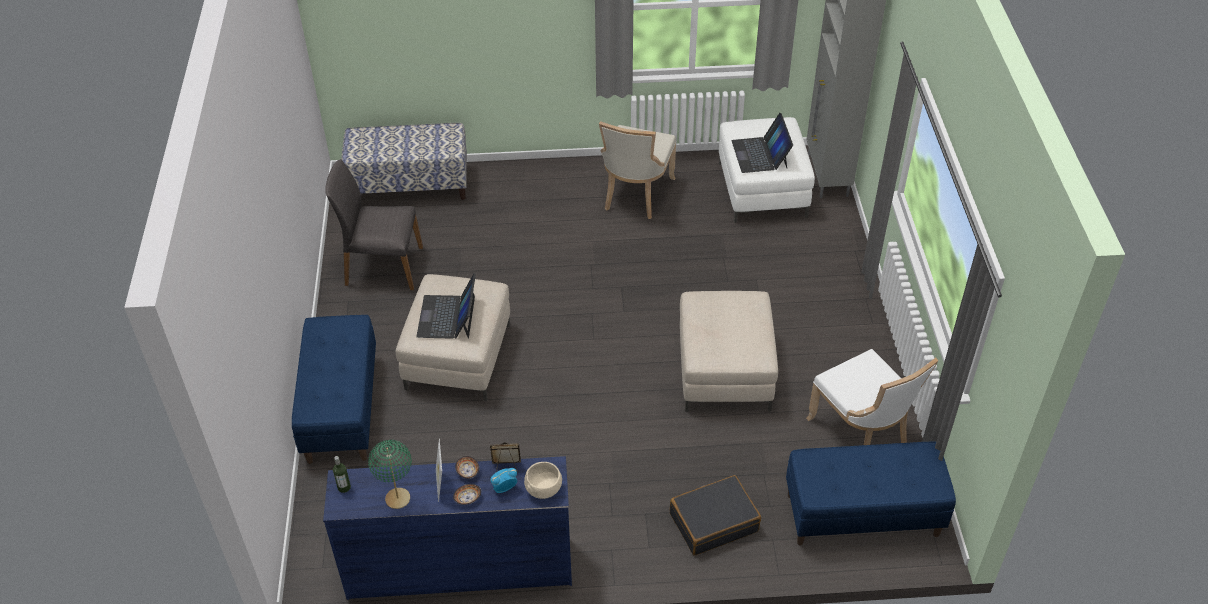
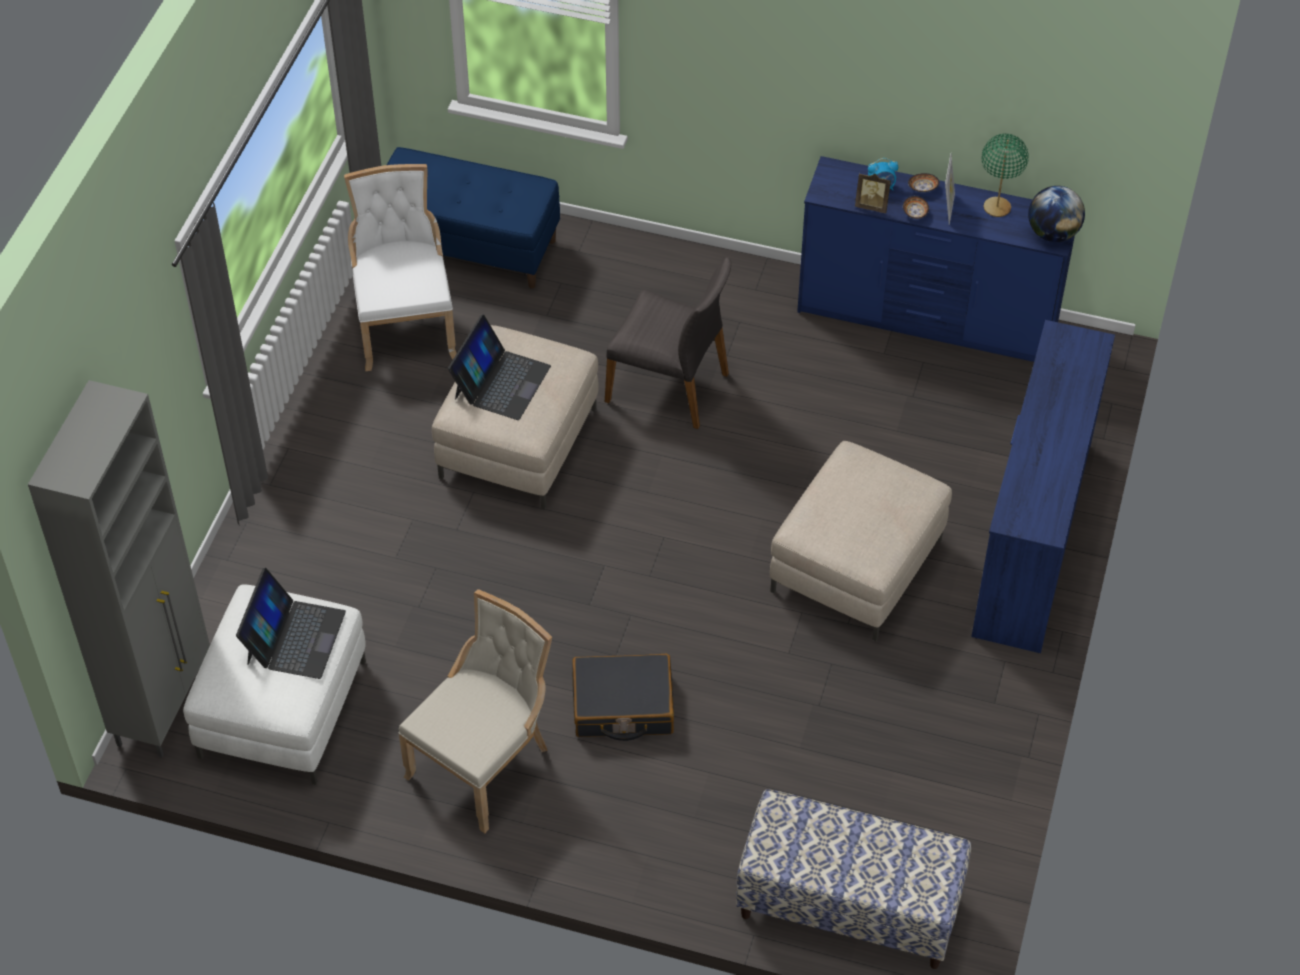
camera: 160 degrees left, 5 degrees up
blue bench [292,315,376,464] -> blue dresser [971,320,1115,653]
grey chair [325,159,423,290] -> grey chair moved to [605,257,731,429]
bottle [333,456,351,493] -> globe [1028,186,1085,242]
laptop [416,273,476,339] -> laptop moved to [448,314,551,420]
beige bowl [524,462,562,499] -> none
black suitcase [670,475,761,556] -> black suitcase moved to [572,654,674,741]

